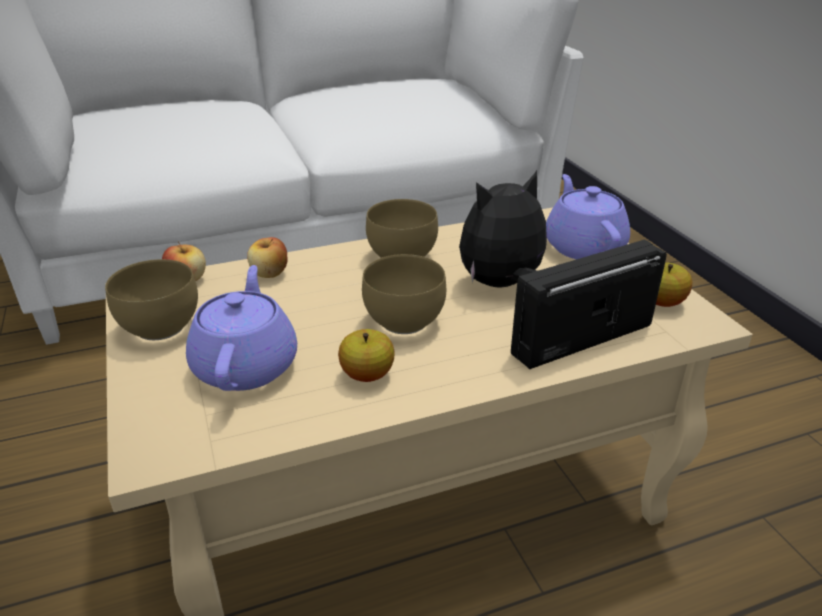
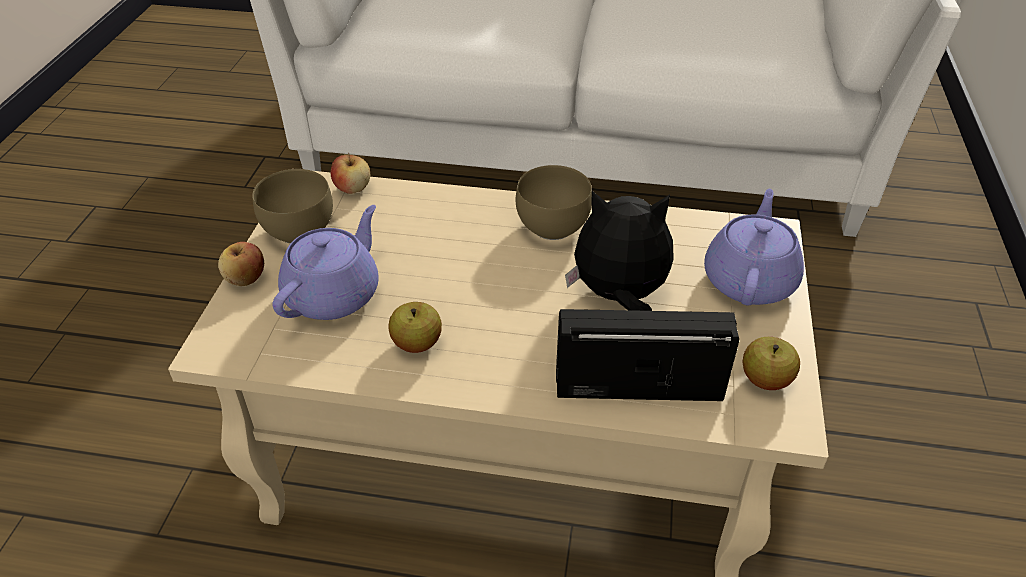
camera: 30 degrees right, 10 degrees up
apple [247,237,288,278] -> apple moved to [218,242,264,286]
brown bowl [362,254,446,334] -> none

